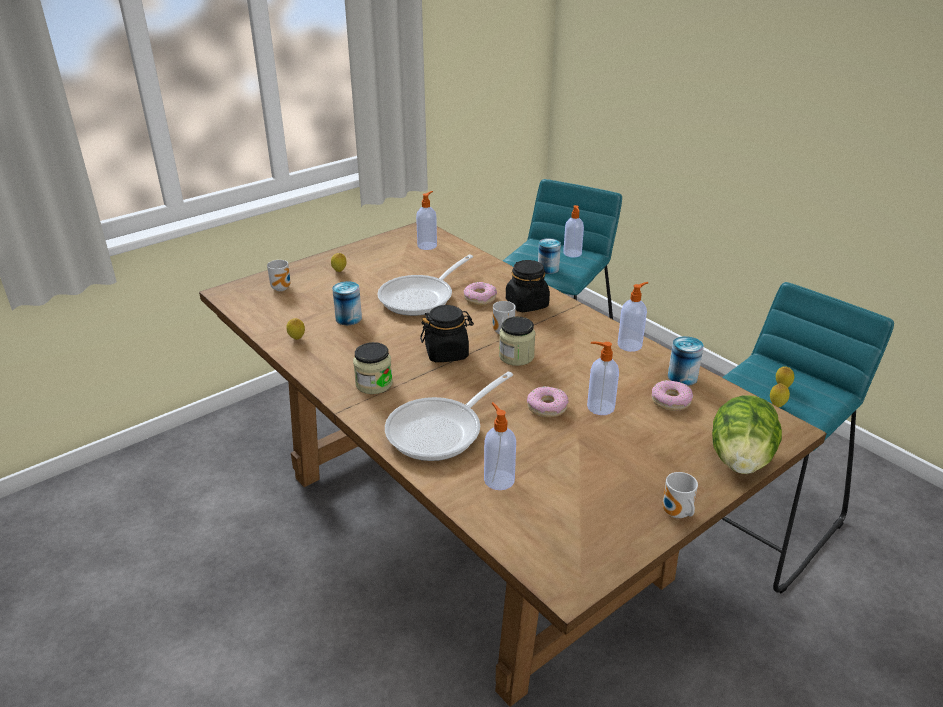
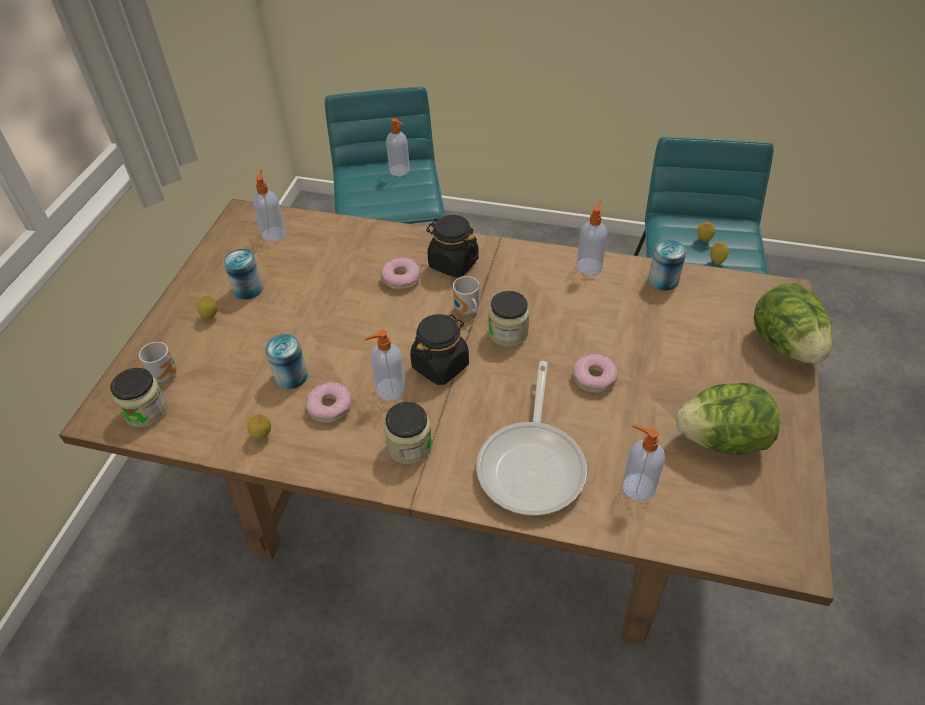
camera: 35 degrees left, 15 degrees up
frying pan [378,255,473,316] -> none
can [538,238,561,274] -> can moved to [223,249,263,300]
soap dispenser [587,342,619,415] -> soap dispenser moved to [364,330,406,401]
donut [651,380,693,411] -> donut moved to [306,382,352,423]
mug [662,472,698,518] -> none
none -> jar [110,368,168,427]
none -> lettuce [676,383,780,455]

